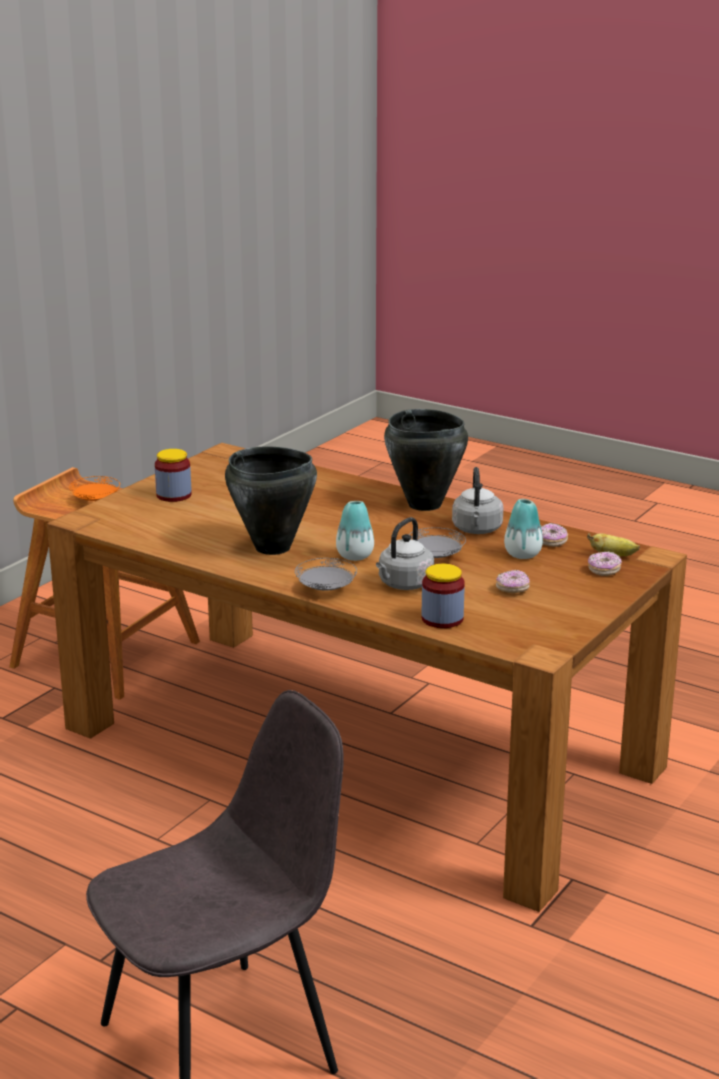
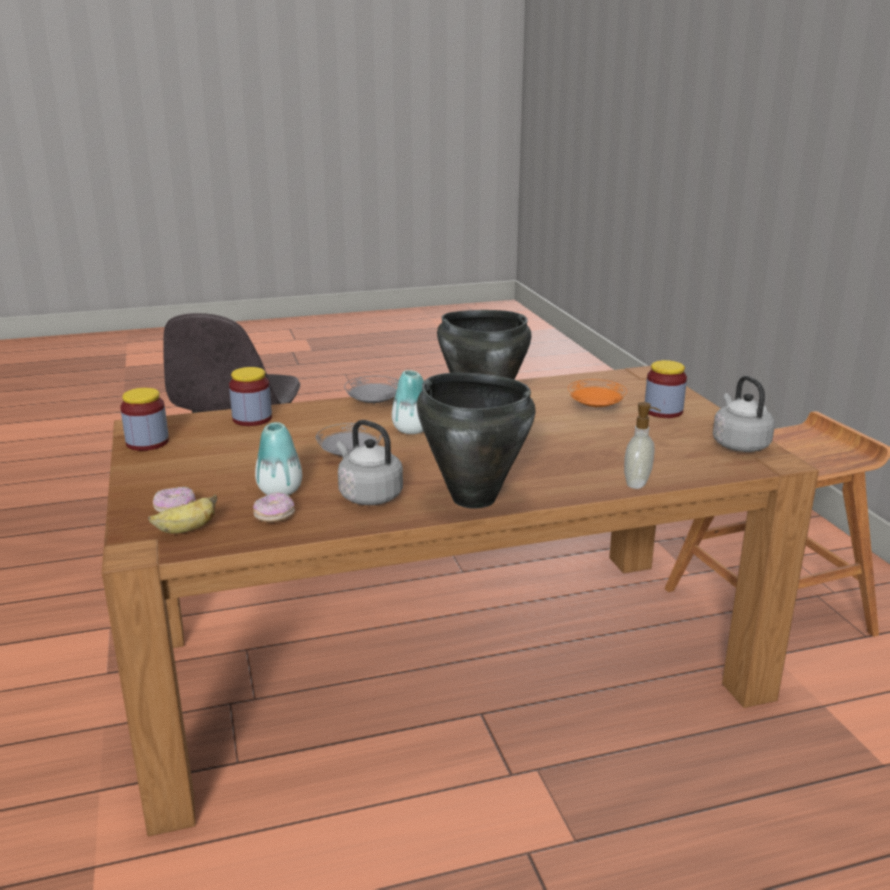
camera: 130 degrees right, 0 degrees up
orange plate [69,476,120,501] -> orange plate moved to [568,379,627,408]
grey kettle [376,517,434,590] -> grey kettle moved to [713,376,775,452]
donut [496,570,530,593] -> none
none -> jar [120,388,169,451]
none -> soap dispenser [624,402,661,489]

